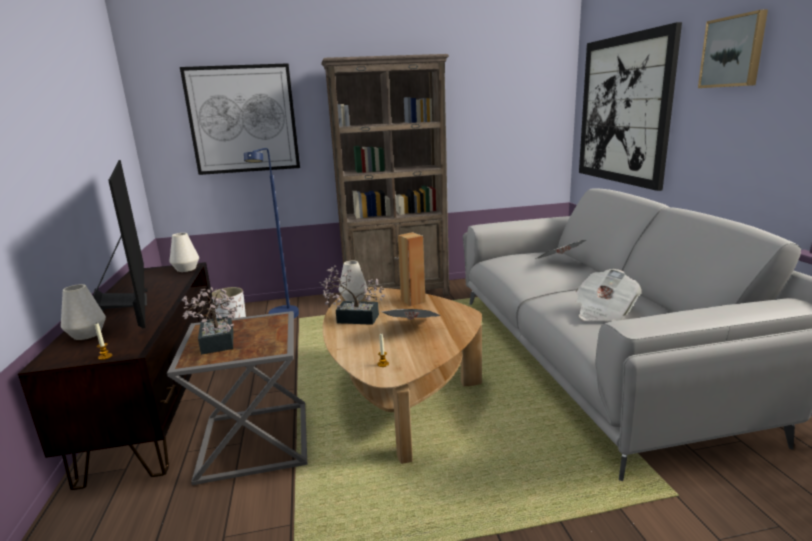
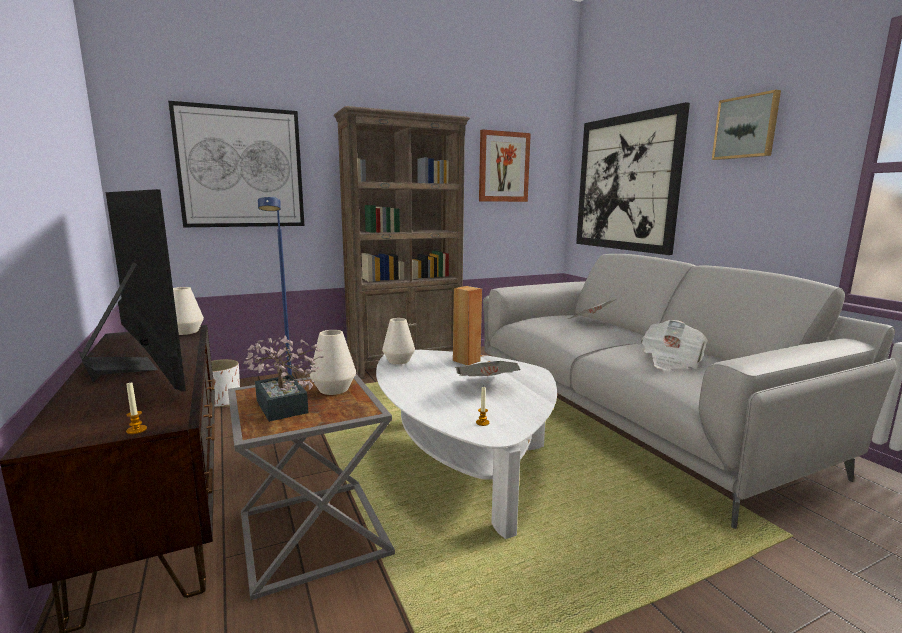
camera: 15 degrees left, 5 degrees down
white vase [61,284,106,340] -> white vase moved to [310,330,356,395]
potted plant [320,265,385,325] -> none
brown coffee table [323,287,482,464] -> white coffee table [376,350,557,539]
none -> picture [479,129,531,202]

